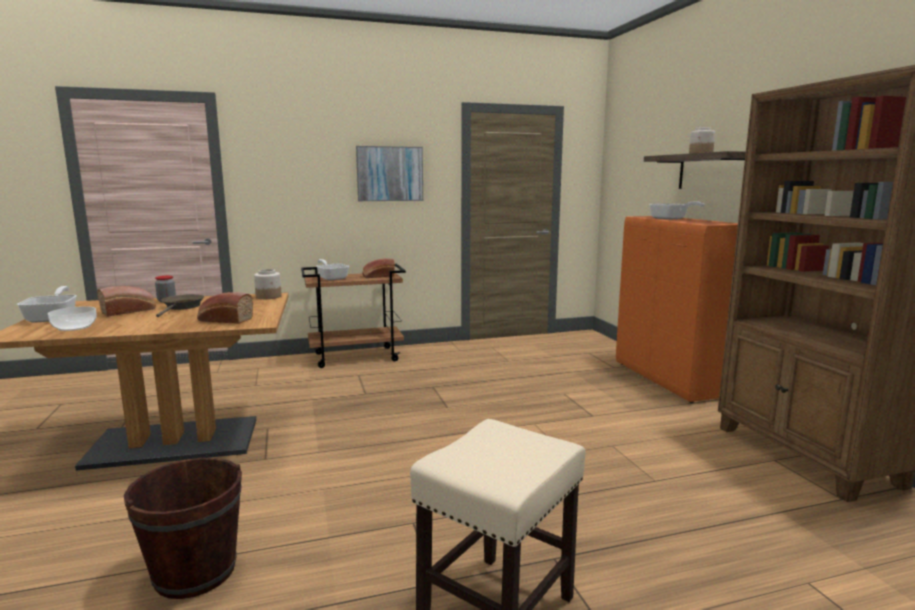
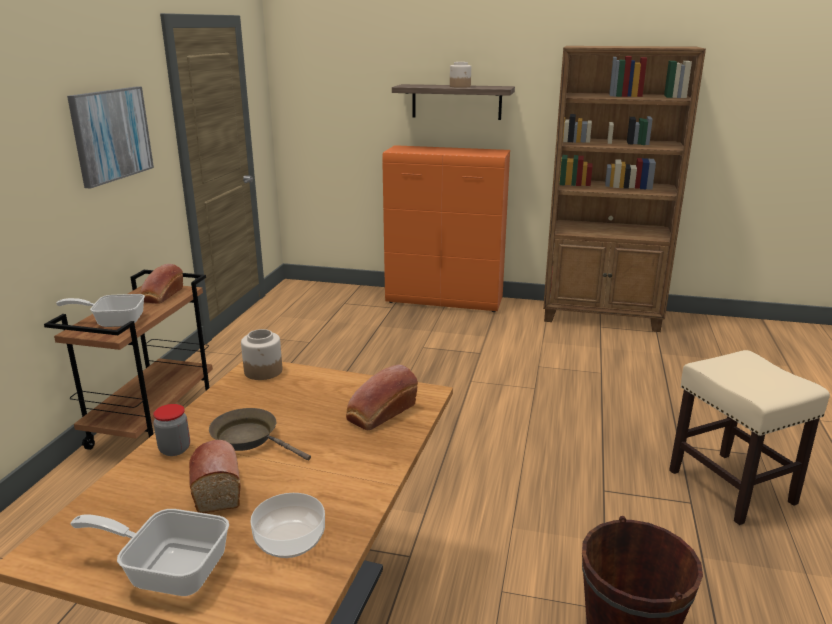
camera: 60 degrees left, 10 degrees up
frying pan [649,202,705,220] -> none

